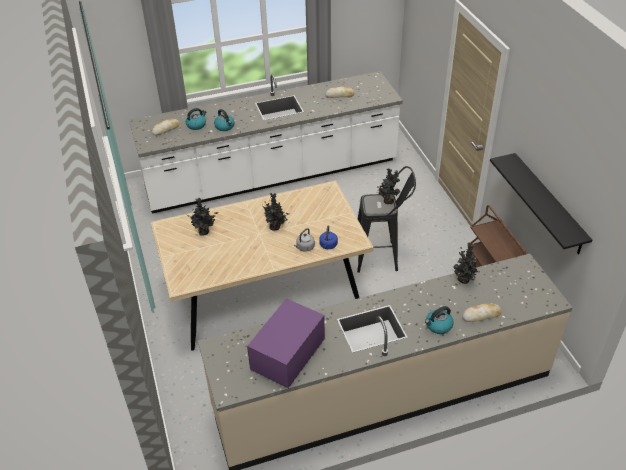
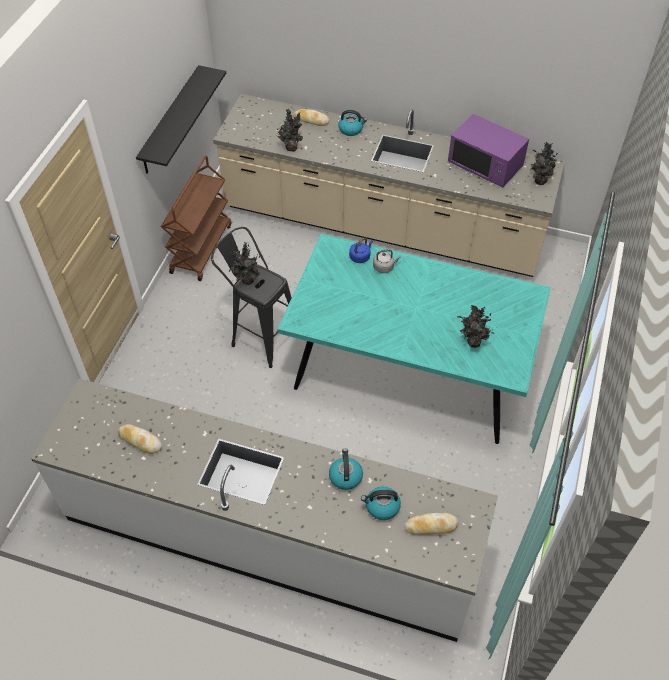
camera: 145 degrees left, 10 degrees up
beige dining table [151,181,373,351] -> turquoise dining table [278,234,551,444]
purple microwave [247,298,325,388] -> purple microwave turned 60 degrees clockwise [448,114,529,187]
potted plant [259,193,290,231] -> potted plant moved to [529,142,558,185]

